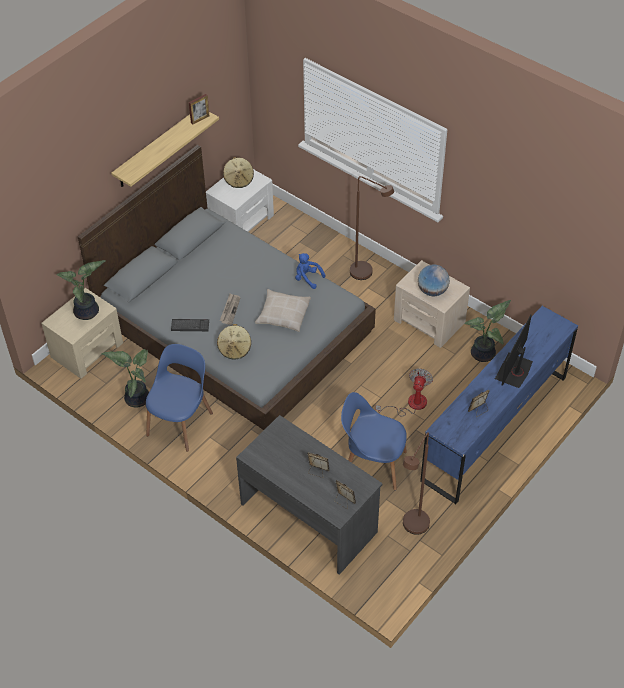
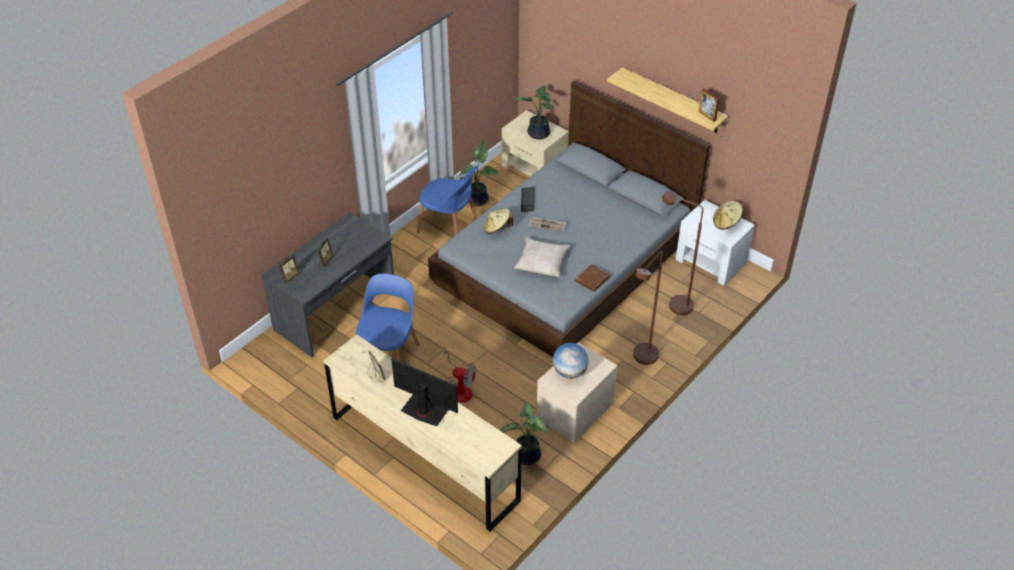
camera: 90 degrees right, 5 degrees down
blue plush toy [295,253,326,289] -> brown book [575,264,610,292]
brown floor lamp [403,432,430,535] -> brown floor lamp moved to [662,191,703,315]
blue dresser [420,306,578,504] -> beige dresser [324,334,522,532]

